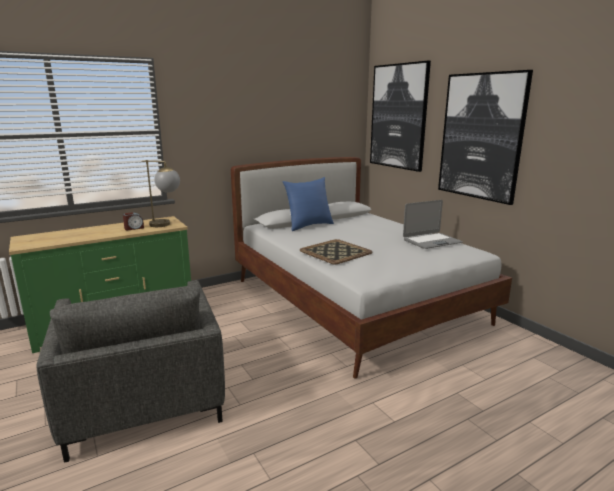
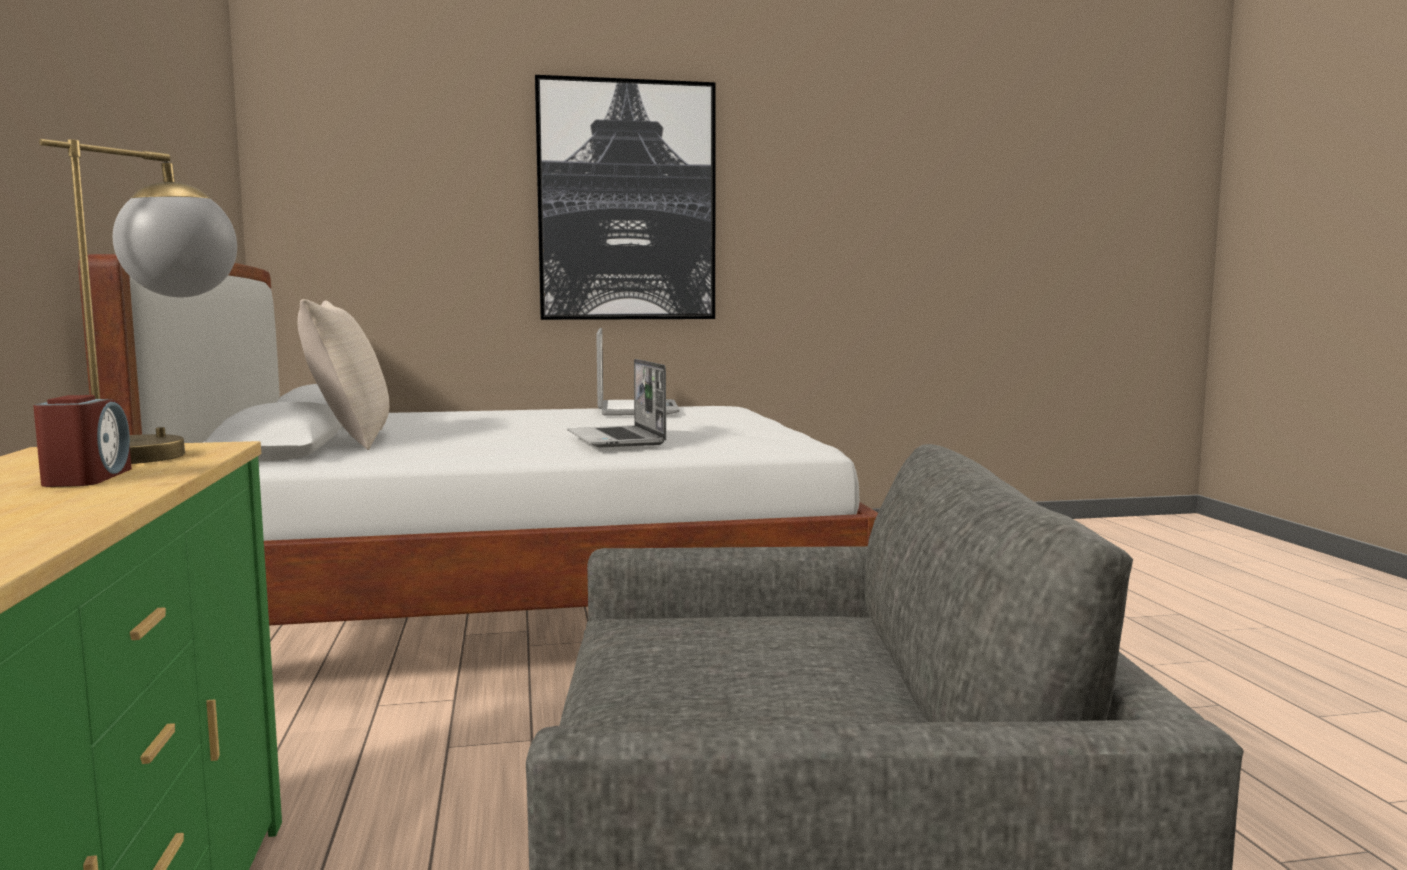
camera: 70 degrees left, 10 degrees down
blue pillow [283,177,334,231] -> beige pillow [297,299,389,450]
tray [300,239,372,264] -> laptop [567,359,666,447]
picture [370,61,431,172] -> none

